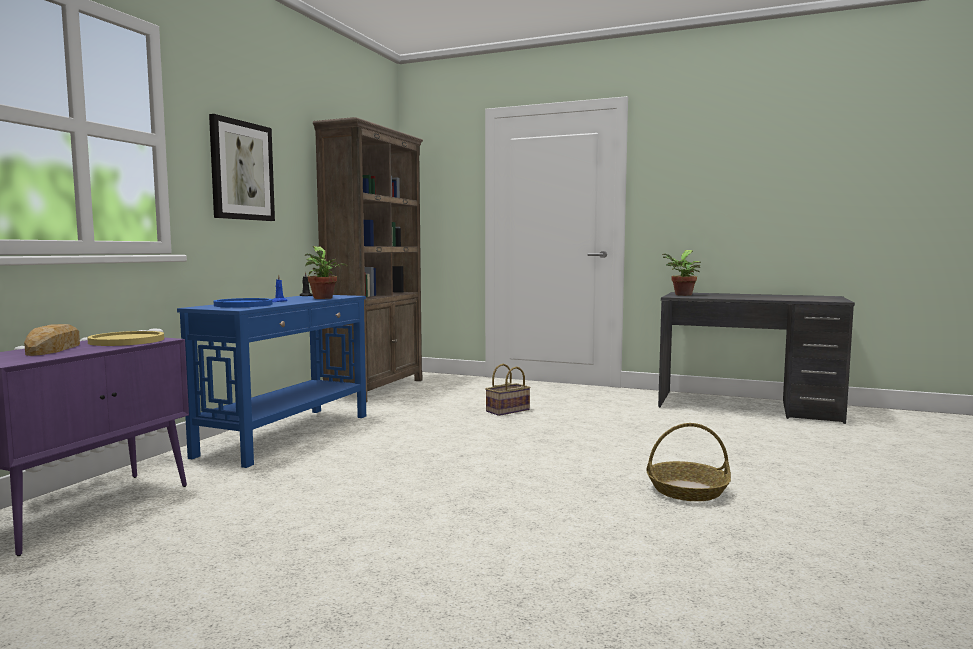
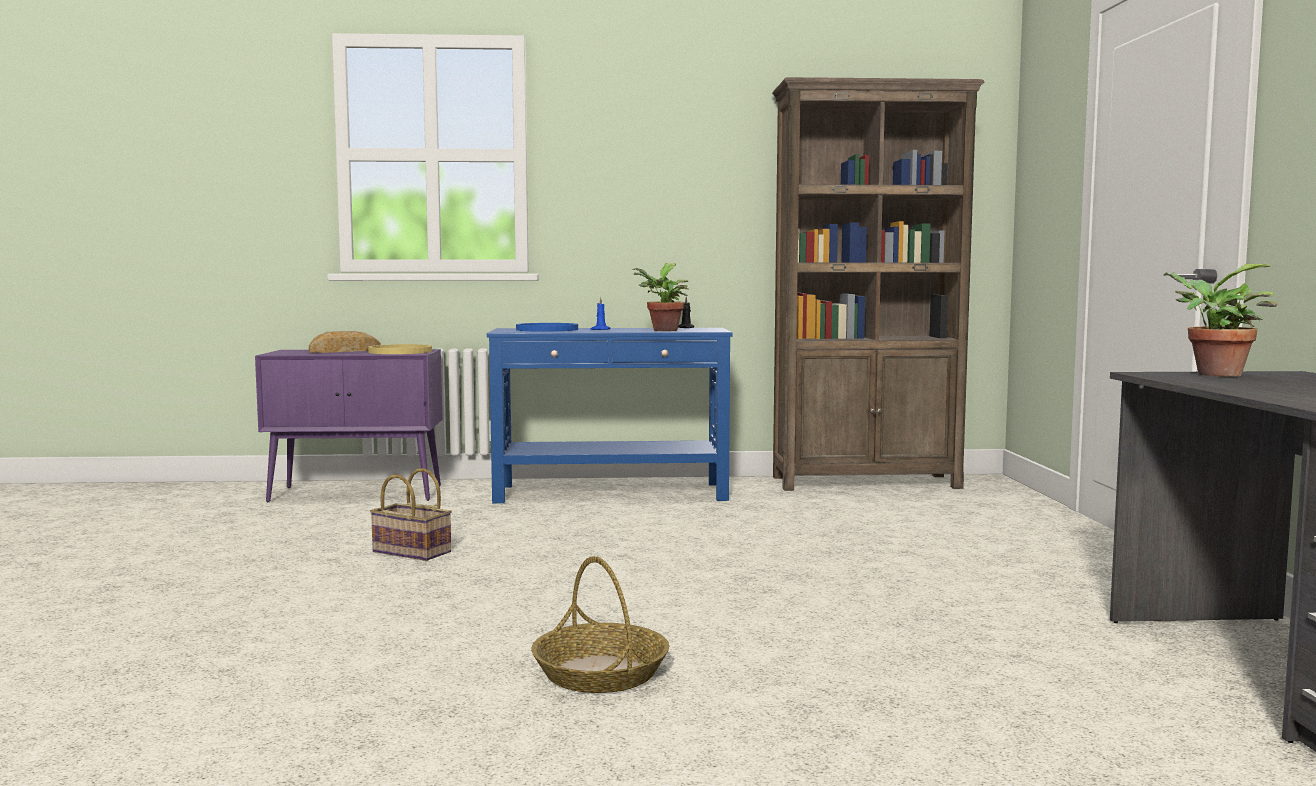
camera: 65 degrees right, 0 degrees up
picture [209,114,275,221] -> none
basket [485,364,530,416] -> basket moved to [370,468,452,561]

